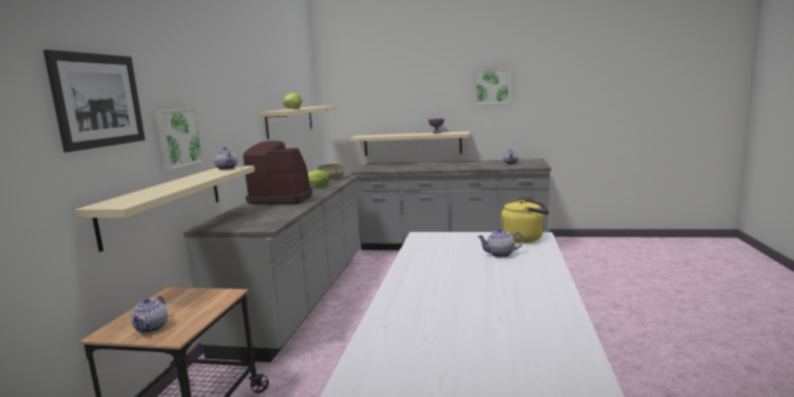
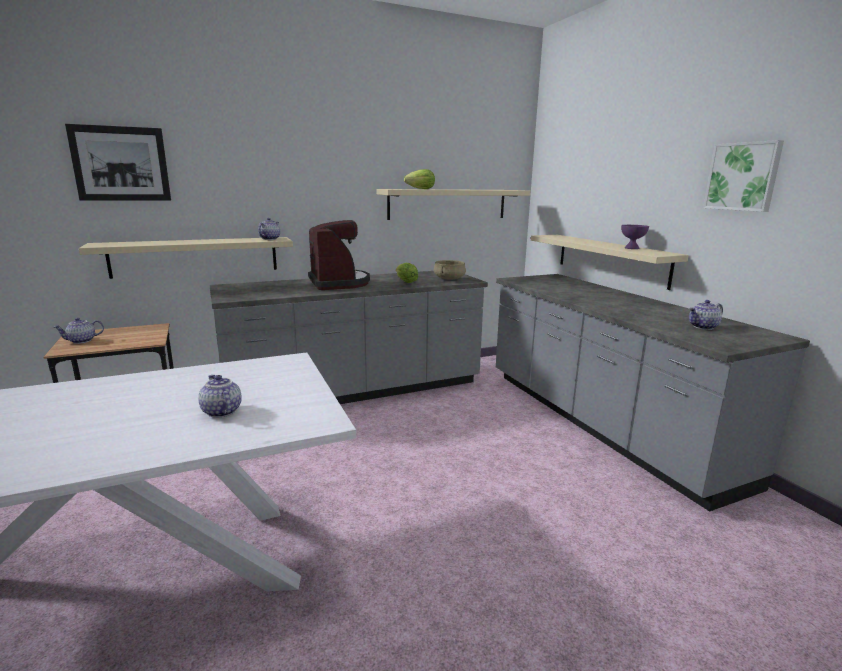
camera: 55 degrees right, 5 degrees up
picture [155,108,204,170] -> none
yellow kettle [501,198,549,243] -> none

